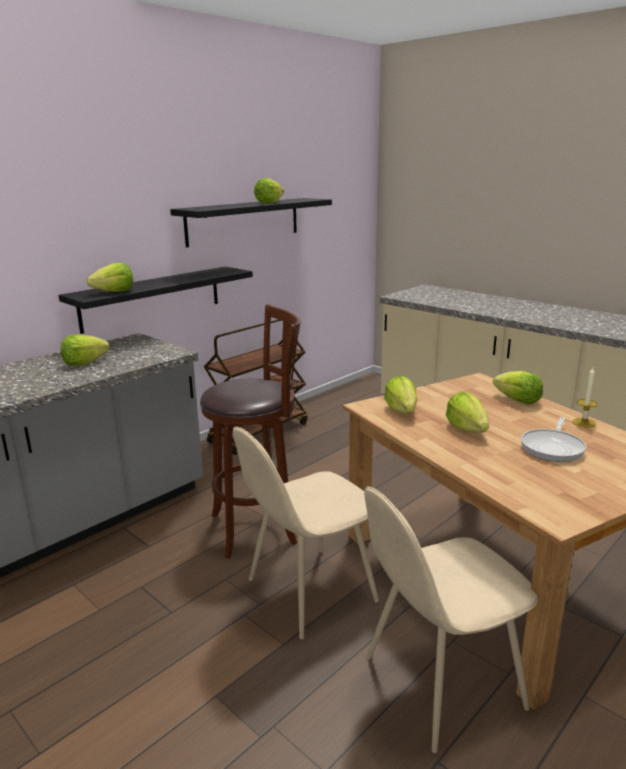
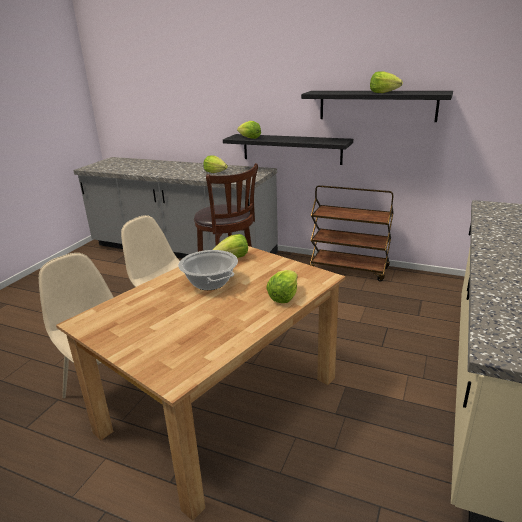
camera: 70 degrees right, 5 degrees up
lettuce [446,392,489,433] -> cooking pot [178,250,238,290]
frying pan [521,417,586,462] -> none
candle [572,367,598,428] -> none

